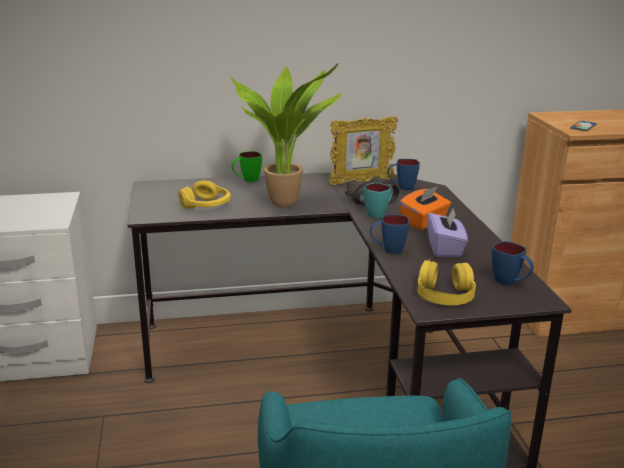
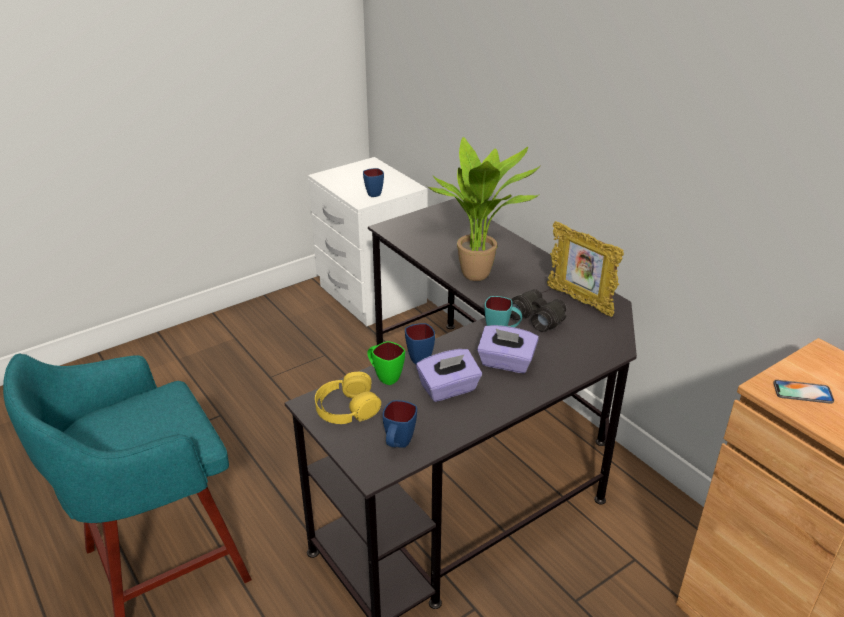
camera: 65 degrees right, 10 degrees up
yellow headphones [178,180,231,209] -> none
green mug [232,151,262,182] -> green mug moved to [367,341,405,385]
blue mug [387,159,420,190] -> blue mug moved to [363,168,384,197]
orange tissue box [399,186,451,230] -> purple tissue box [477,325,539,373]

